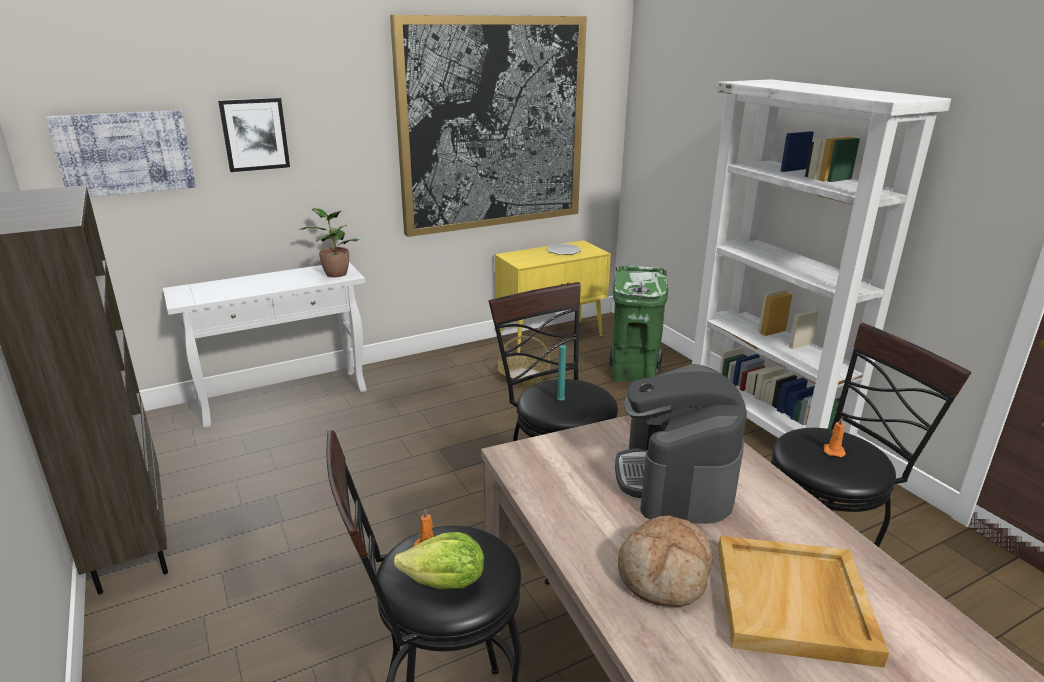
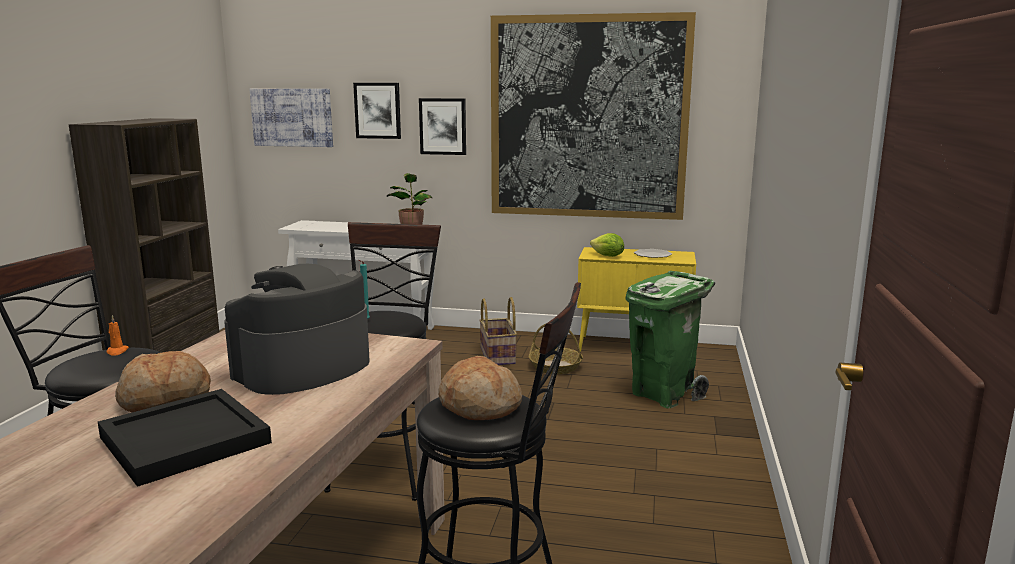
camera: 40 degrees right, 10 degrees down
lettuce [394,532,484,590] -> lettuce moved to [590,233,624,257]
white bookcase [692,79,951,438] -> none
beige tray [718,536,889,668] -> black tray [98,389,272,487]
orange candle [824,417,846,457] -> bread [438,356,522,420]
none -> picture [419,98,466,155]
none -> basket [479,297,517,365]

